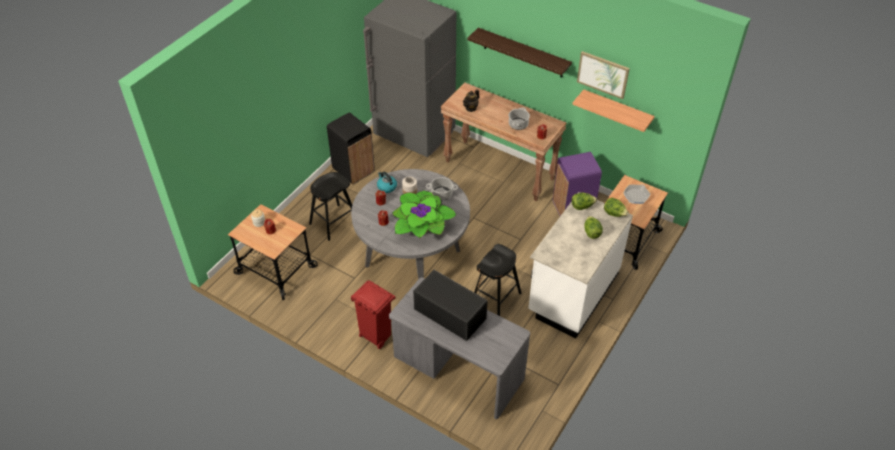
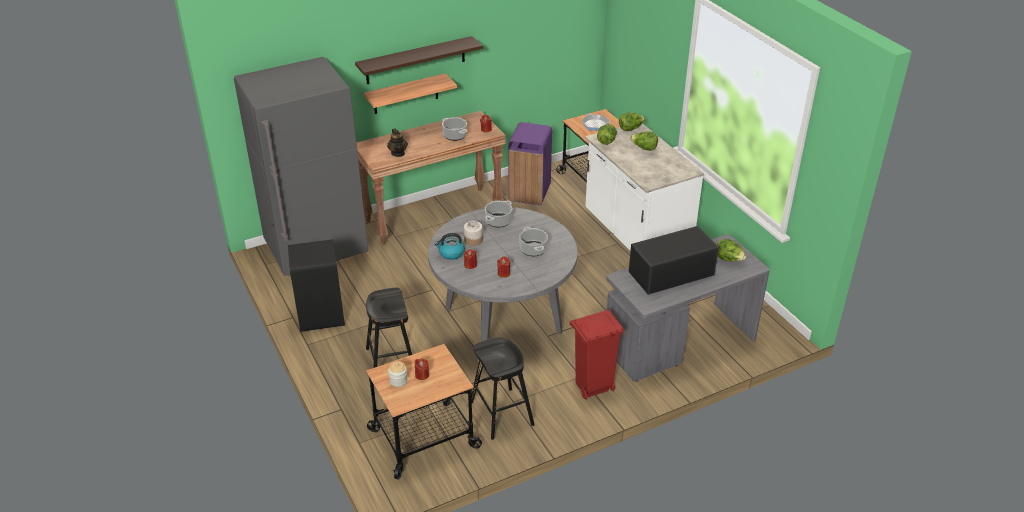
camera: 60 degrees left, 10 degrees down
potted plant [393,191,456,238] -> cooking pot [519,227,548,256]
black stool [474,244,521,316] -> black stool moved to [471,337,535,440]
shelf [572,89,655,132] -> shelf moved to [364,73,457,114]
picture [577,51,630,99] -> none
none -> lettuce [717,238,746,261]

